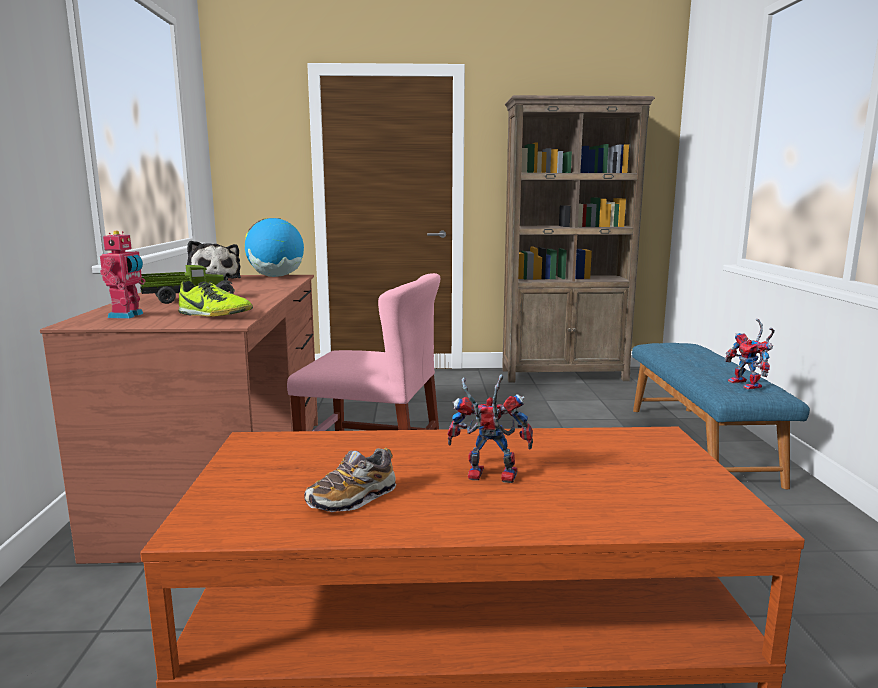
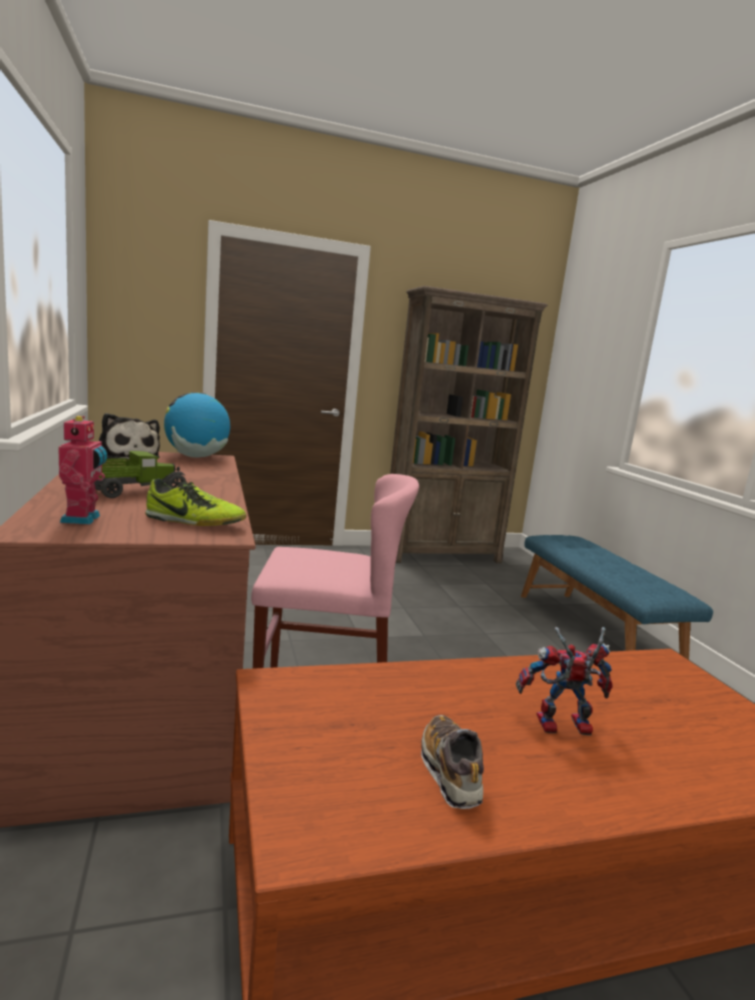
camera: 15 degrees left, 0 degrees up
shoe [304,448,397,512] -> shoe turned 135 degrees clockwise [421,715,484,809]
toy robot [724,319,775,390] -> none

